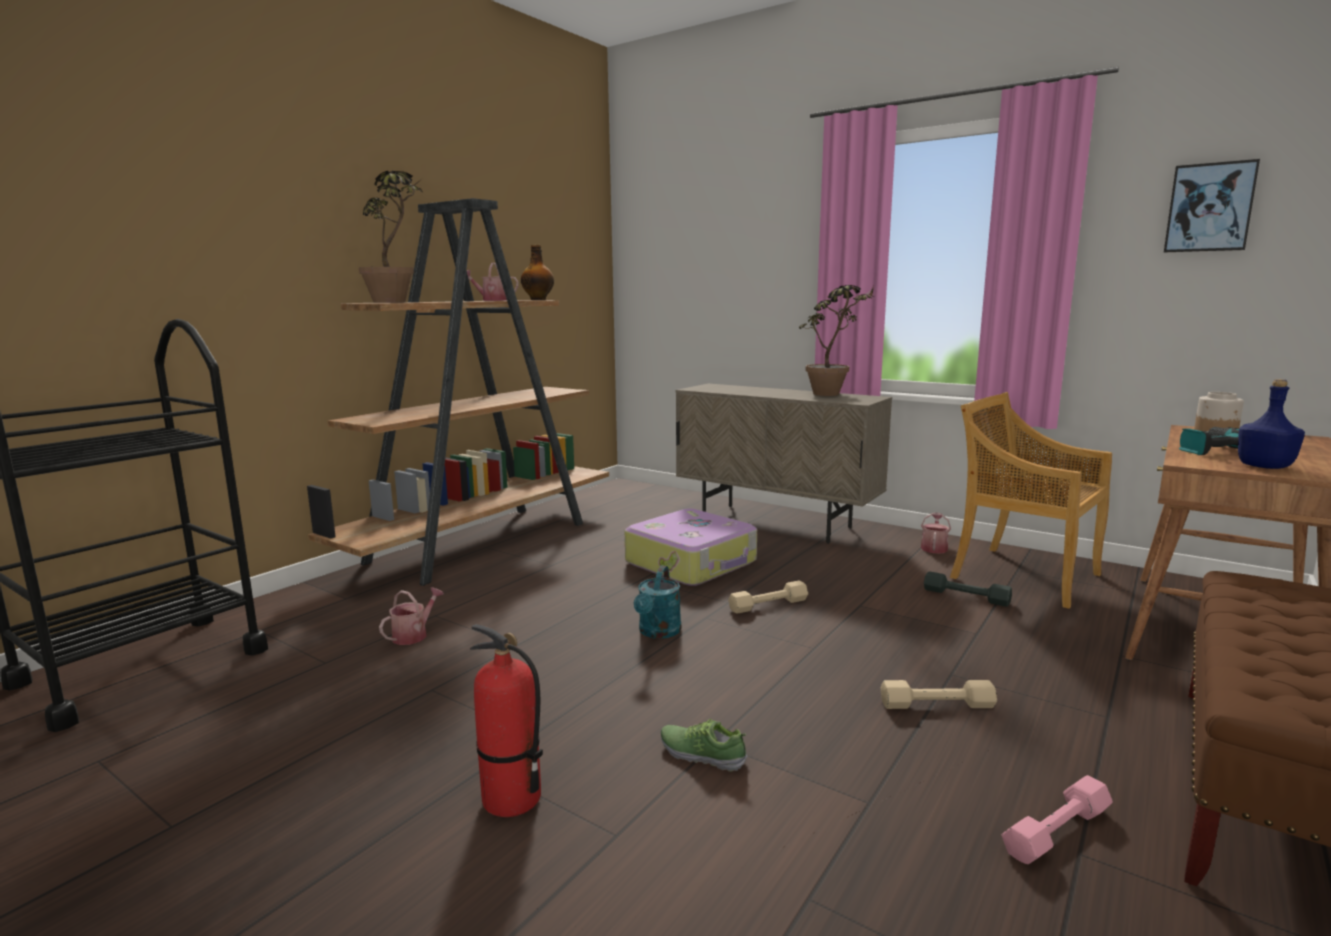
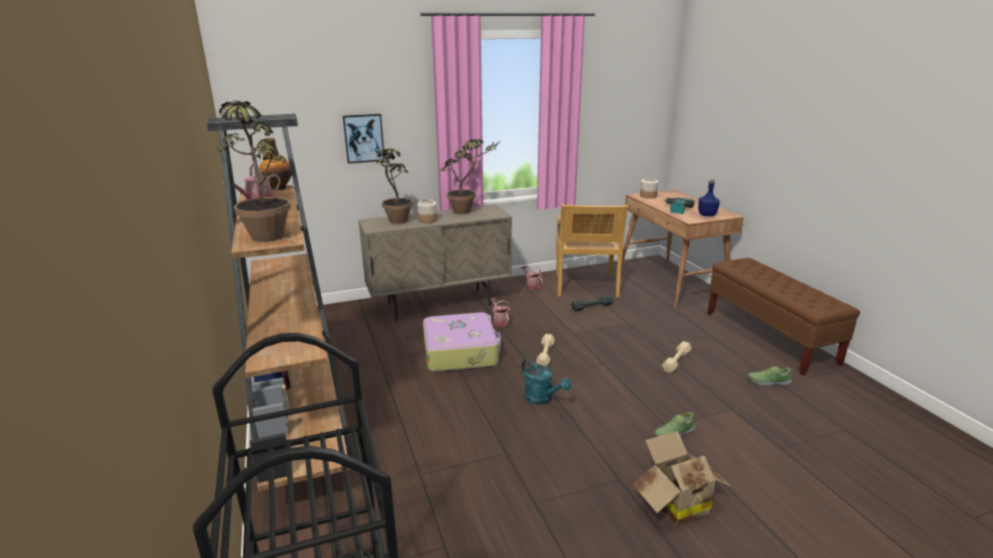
camera: 55 degrees left, 10 degrees up
watering can [379,587,444,645] -> watering can moved to [490,298,510,327]
fire extinguisher [470,624,543,817] -> cardboard box [633,431,732,526]
beige chair [950,392,1112,609] -> beige chair turned 75 degrees counterclockwise [556,204,628,297]
pink dumbbell [1002,775,1113,864] -> shoe [748,366,793,386]
picture [1164,159,1260,252] -> picture moved to [343,114,385,164]
none -> potted plant [376,149,413,224]
none -> jar [417,199,437,223]

